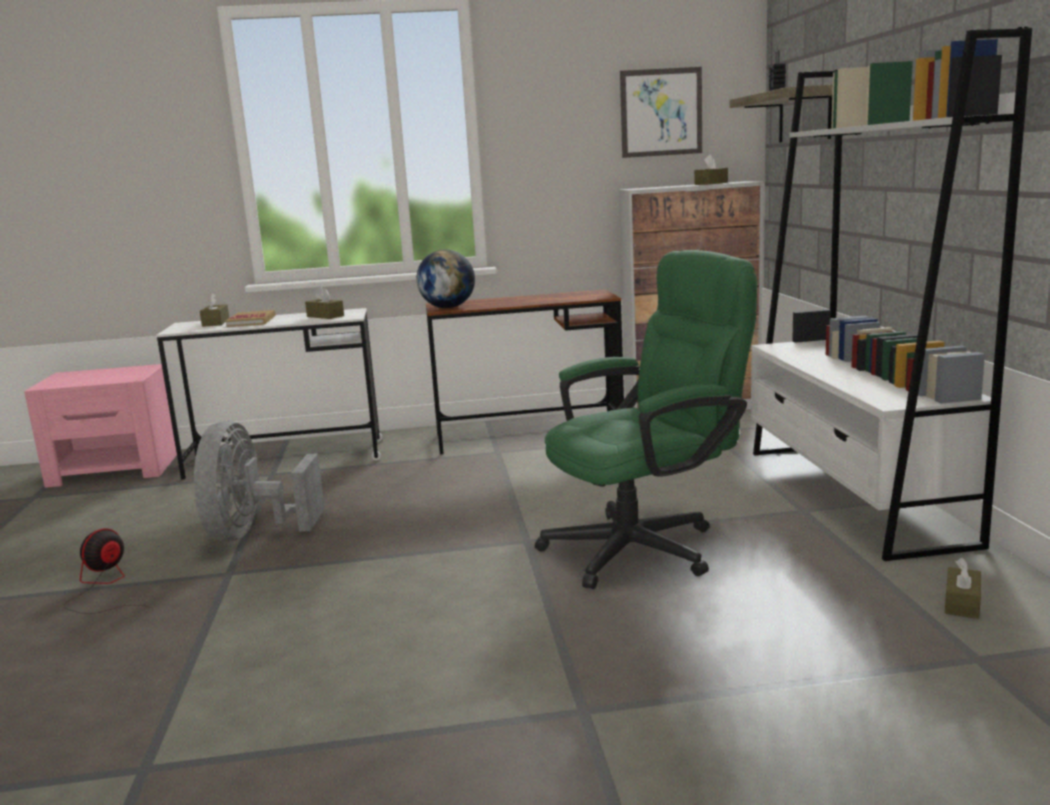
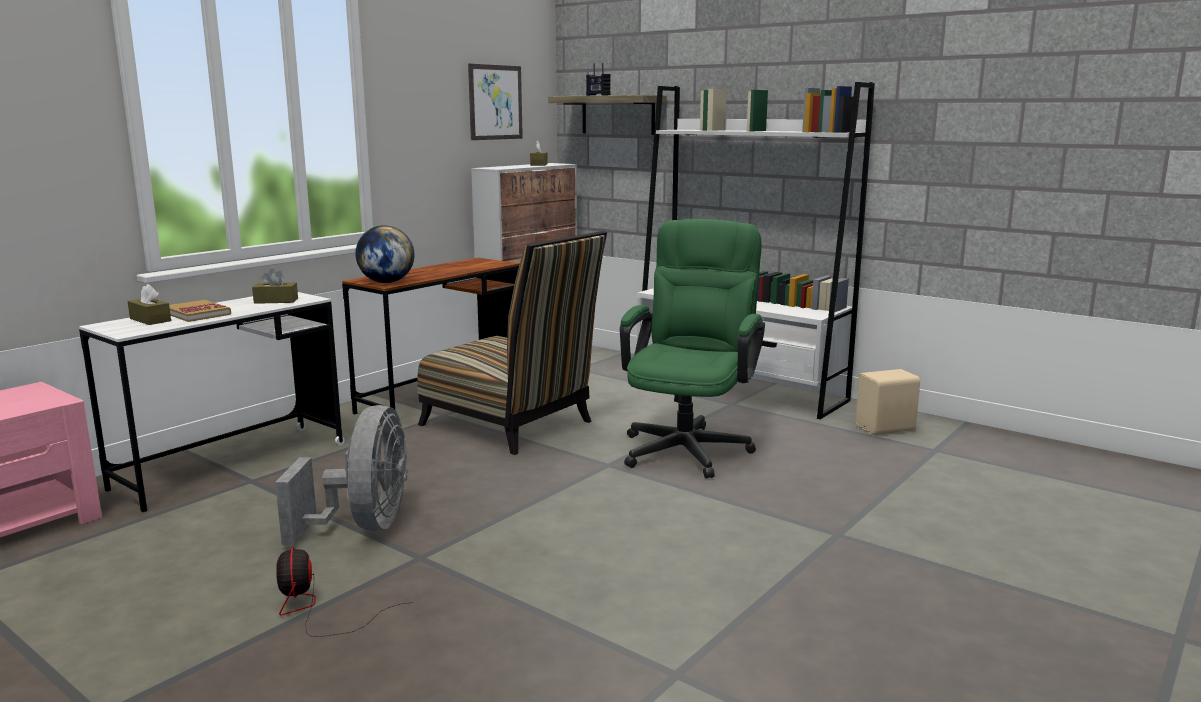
camera: 45 degrees left, 0 degrees up
grey fan [194,421,325,541] -> grey fan turned 135 degrees counterclockwise [275,405,408,545]
brown tissue box [945,558,981,619] -> beige speaker [855,369,920,435]
none -> chair [417,231,607,455]

